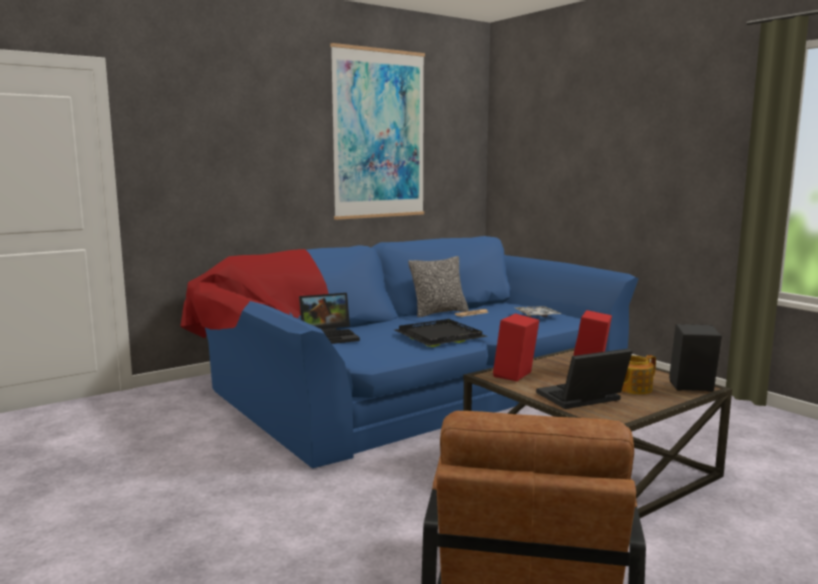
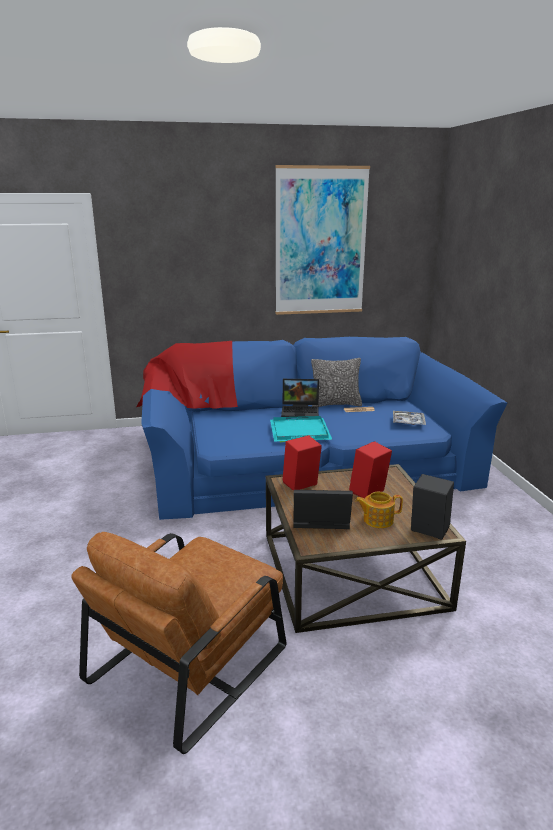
camera: 25 degrees right, 10 degrees up
laptop [299,293,360,344] -> laptop moved to [281,379,319,419]
black tray [395,319,488,347] -> turquoise tray [270,416,332,442]

